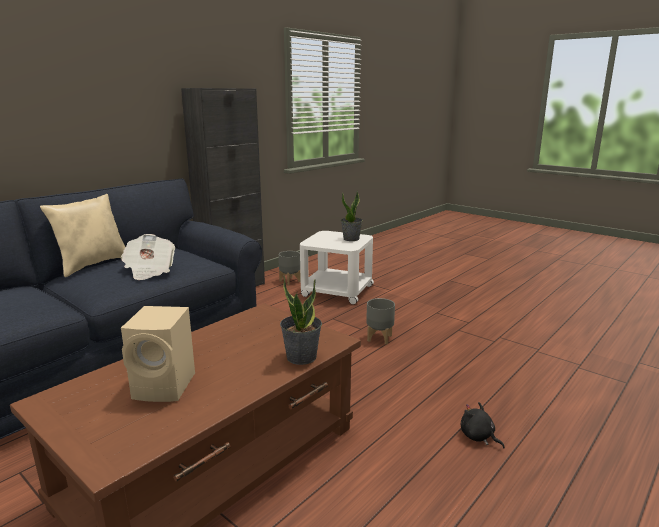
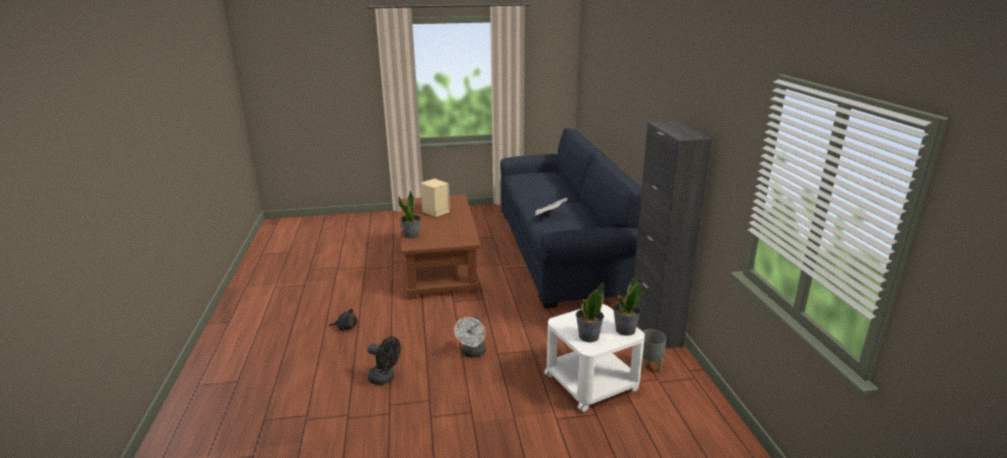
camera: 130 degrees right, 5 degrees up
beige pillow [40,194,126,277] -> none
grey planter [366,298,395,345] -> white fan [454,317,486,357]
none -> black fan [367,336,401,385]
none -> potted plant [613,275,643,336]

